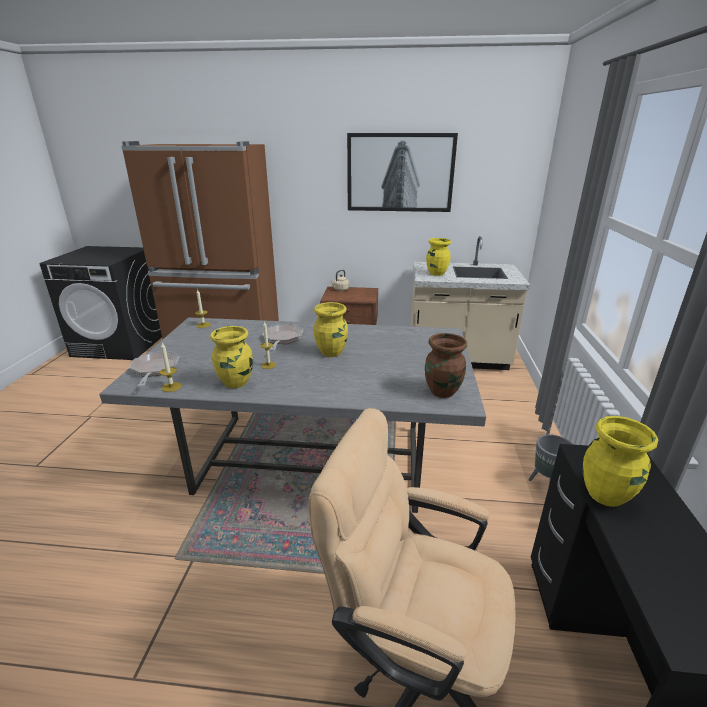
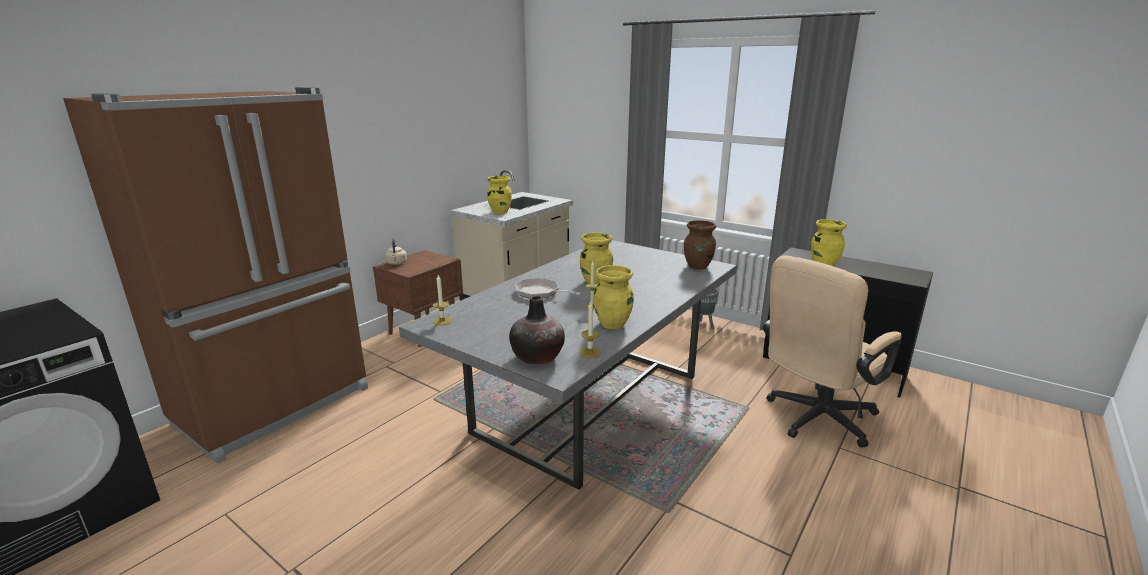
camera: 60 degrees left, 5 degrees down
frying pan [129,351,179,387] -> vase [509,296,565,364]
picture [347,133,458,212] -> none

